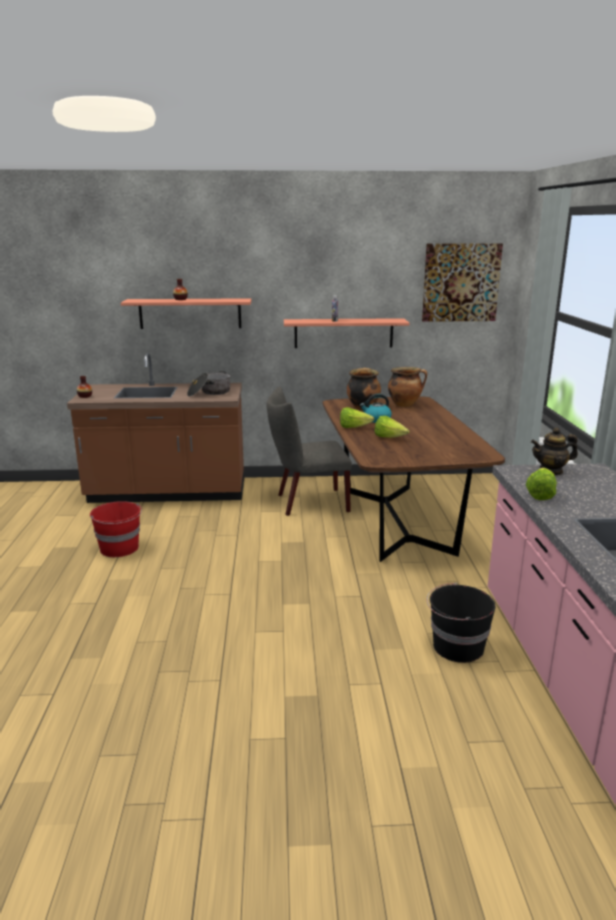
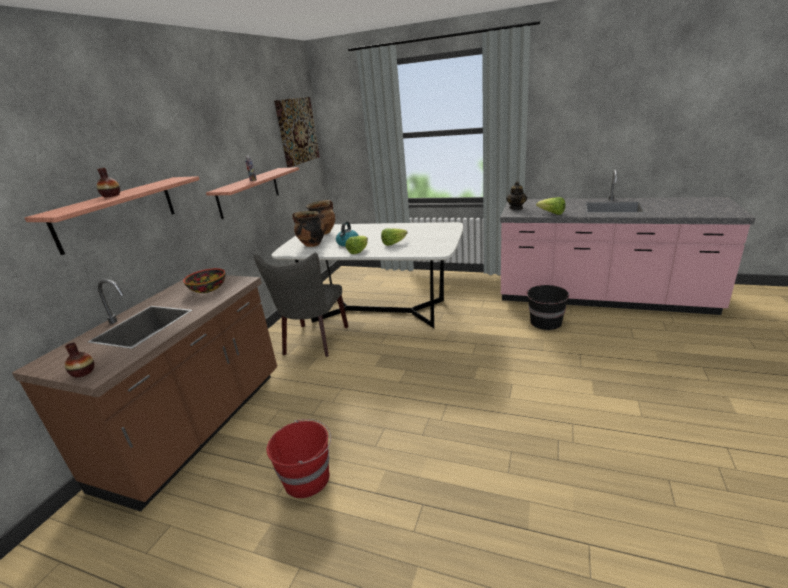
camera: 65 degrees left, 5 degrees up
cooking pot [187,371,231,396] -> bowl [183,268,225,293]
brown dining table [323,396,505,562] -> white dining table [272,222,463,328]

